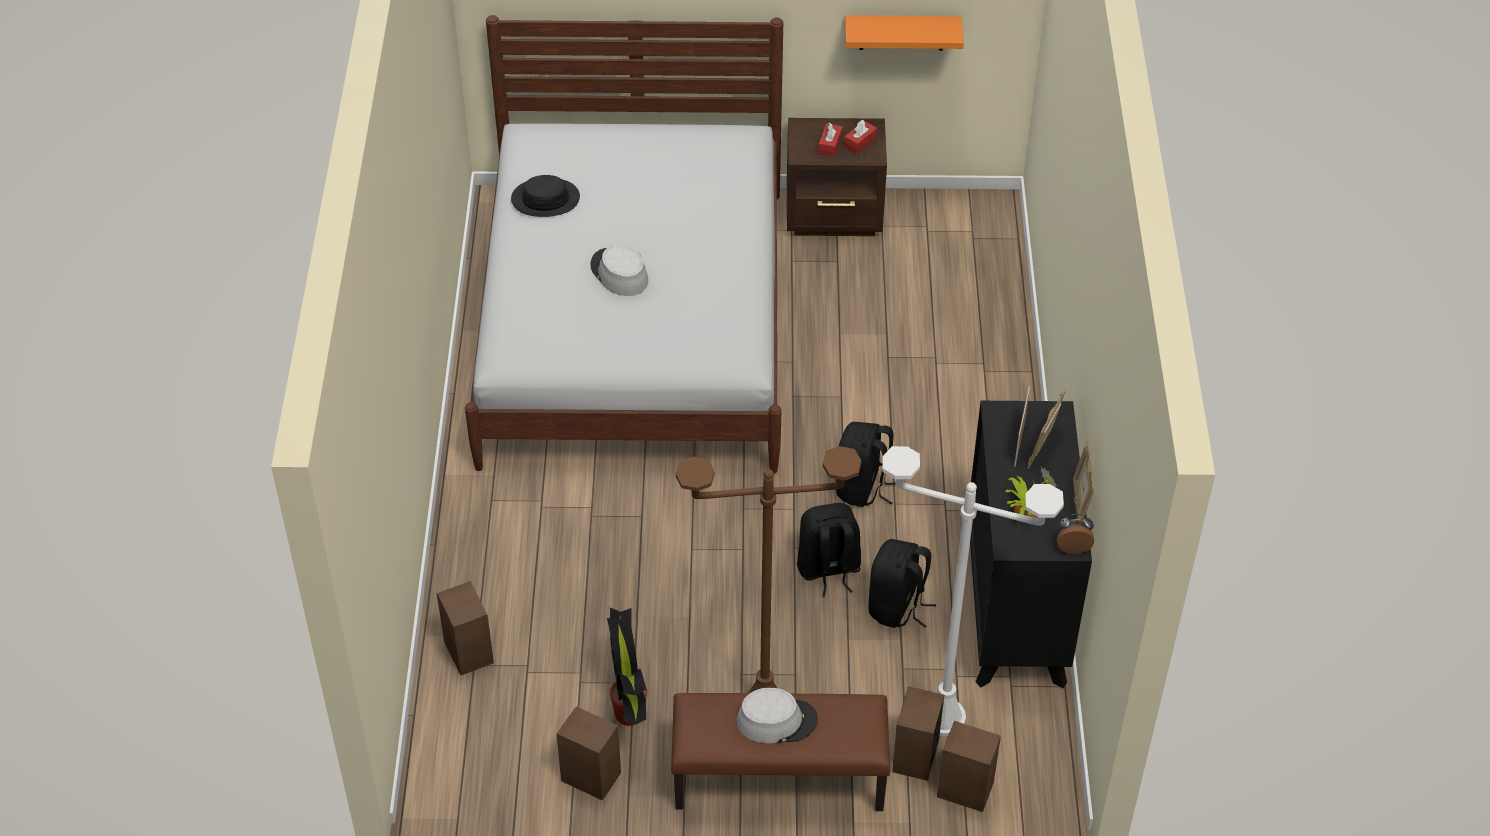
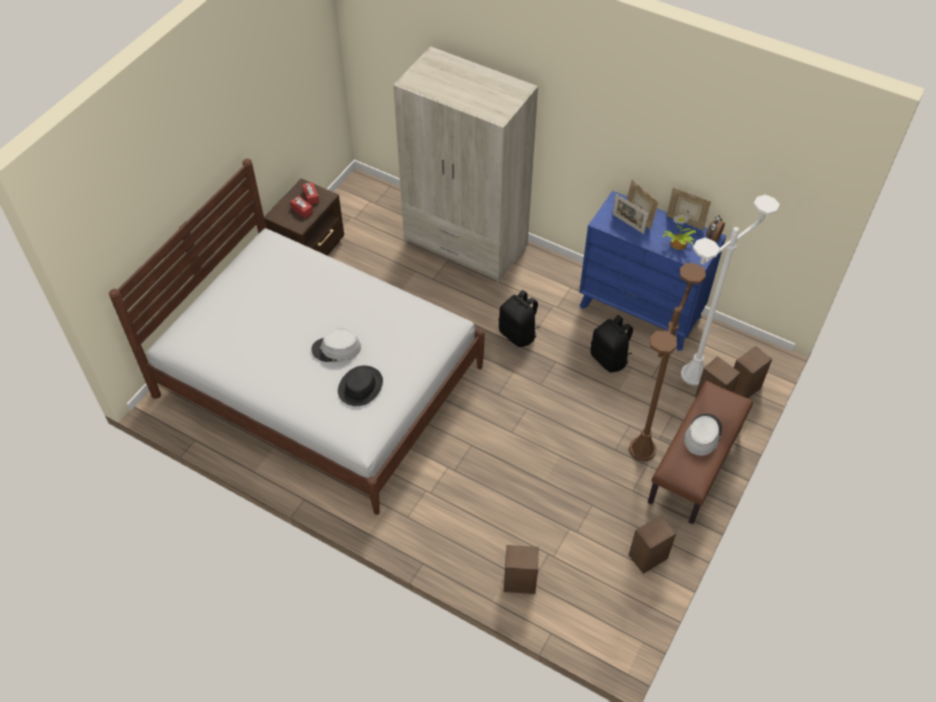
camera: 60 degrees left, 5 degrees up
black hat [511,175,580,217] -> black hat moved to [338,365,383,406]
potted plant [607,608,647,726] -> none
black backpack [797,503,861,597] -> none
orange shelf [845,15,964,51] -> none
black dresser [970,401,1092,688] -> blue dresser [579,191,726,351]
none -> beige wardrobe [393,46,538,282]

